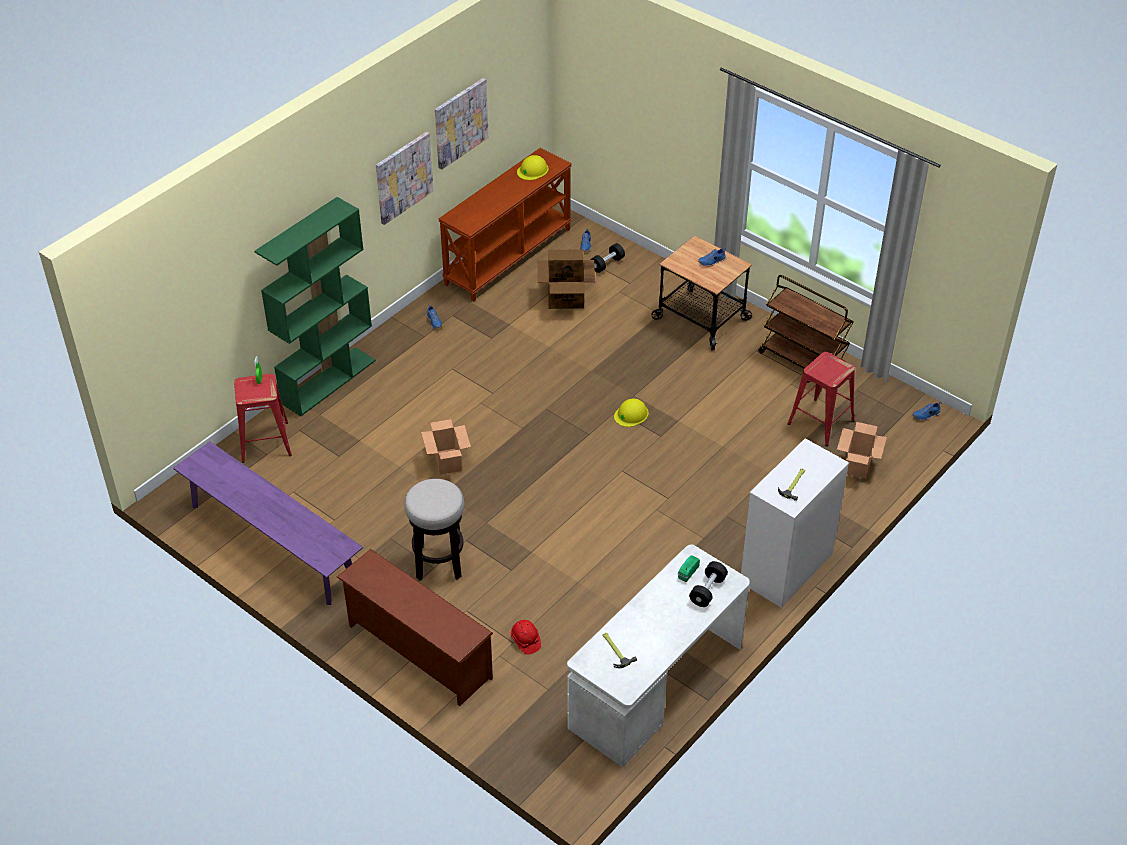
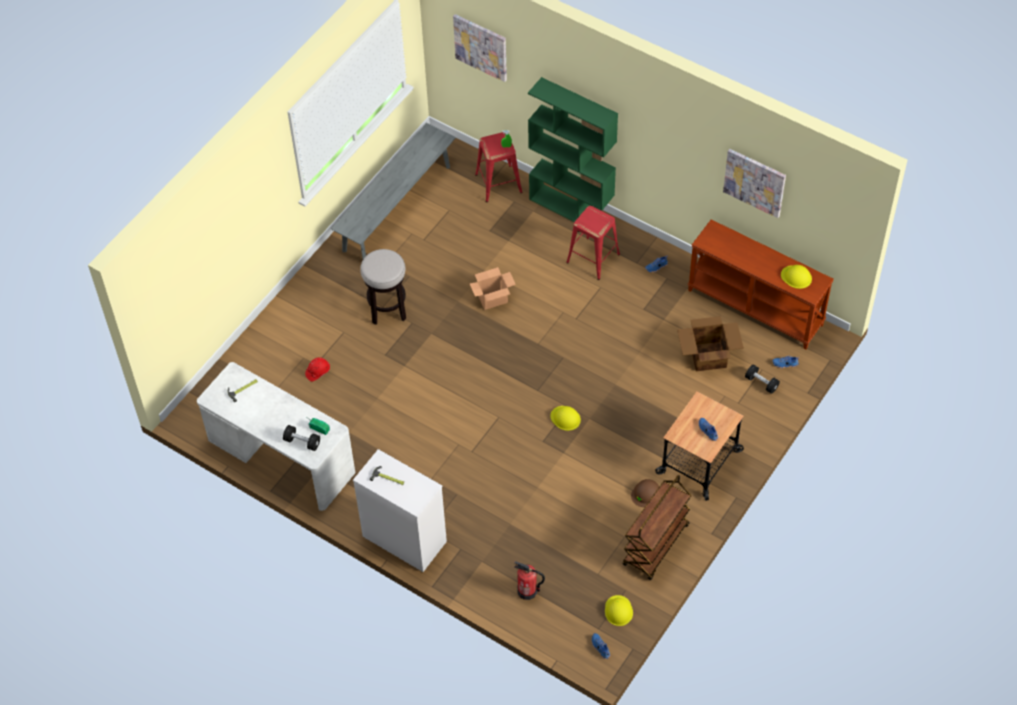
camera: 85 degrees right, 10 degrees up
purple bench [173,441,363,605] -> grey bench [331,123,456,259]
brown shoe rack [337,549,493,706] -> none
picture [376,132,434,225] -> picture moved to [453,14,507,82]
red stool [787,352,855,447] -> red stool moved to [566,206,620,280]
cardboard box [837,422,887,479] -> fire extinguisher [514,561,545,600]
none -> yellow hard hat [605,595,633,626]
none -> brown hard hat [631,479,660,507]

